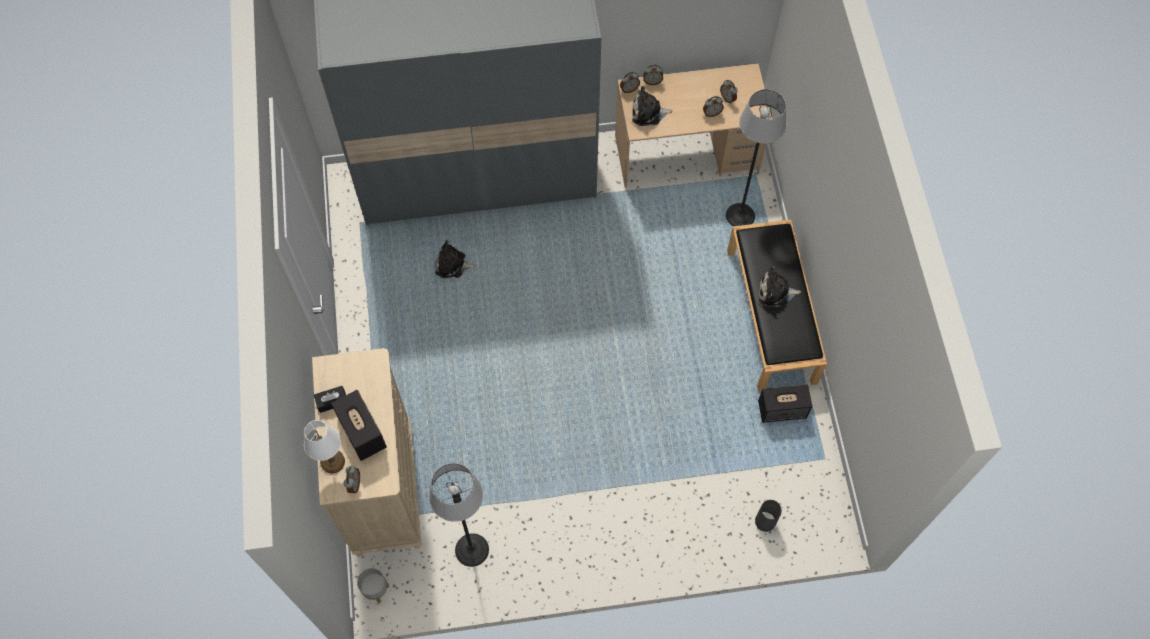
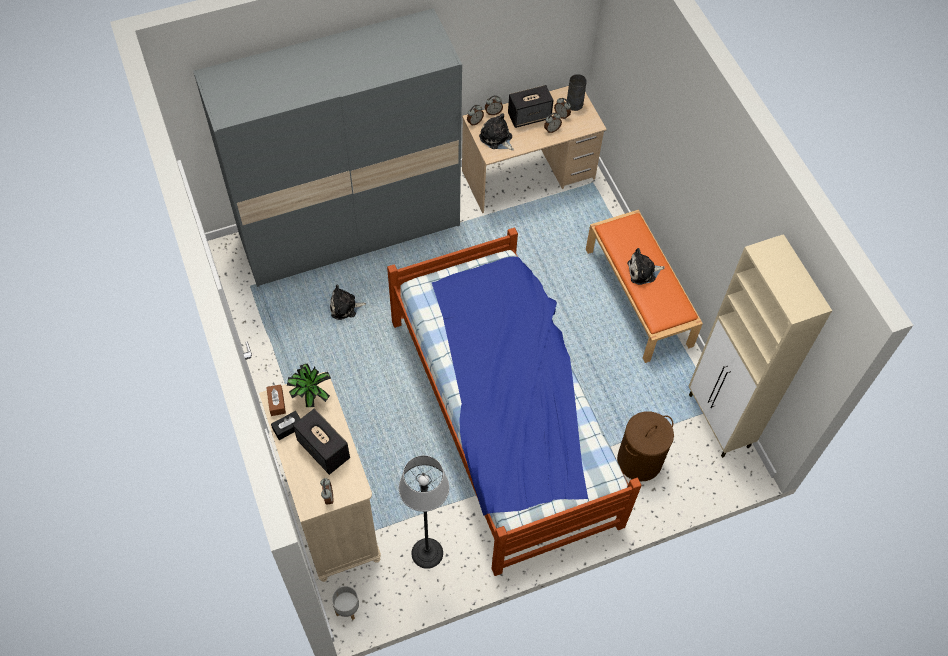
camera: 15 degrees left, 5 degrees down
white table lamp [304,420,345,473] -> none
plush toy [632,86,673,126] -> plush toy turned 60 degrees clockwise [479,113,514,150]
floor lamp [726,89,786,226] -> none
black bench [727,219,827,392] -> orange bench [586,209,703,363]
grey vase [755,500,782,532] -> grey vase moved to [566,74,587,111]
speaker [758,384,812,423] -> speaker moved to [508,85,554,128]
none -> brown tissue box [266,384,286,416]
none -> potted plant [287,363,331,407]
none -> bed [387,227,642,576]
none -> brown laundry basket [617,411,674,481]
none -> beige cabinet [688,234,832,458]

